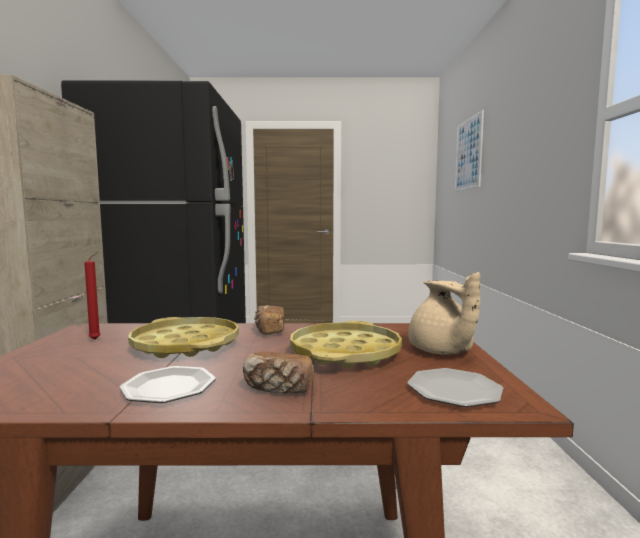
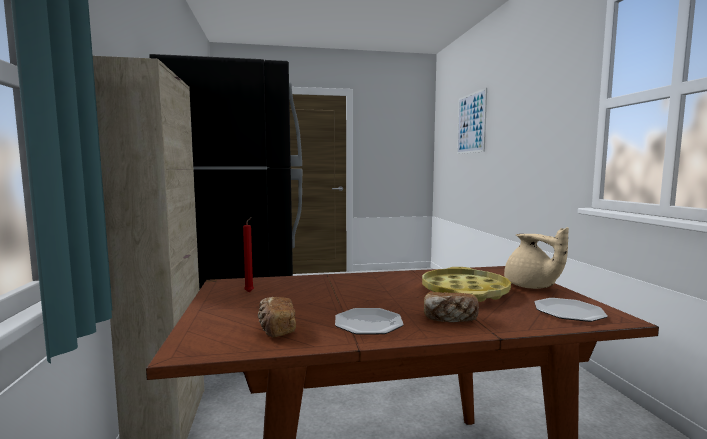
camera: 10 degrees left, 0 degrees up
yellow tray [128,317,239,358] -> none
bread [254,305,284,335] -> bread moved to [258,297,296,338]

